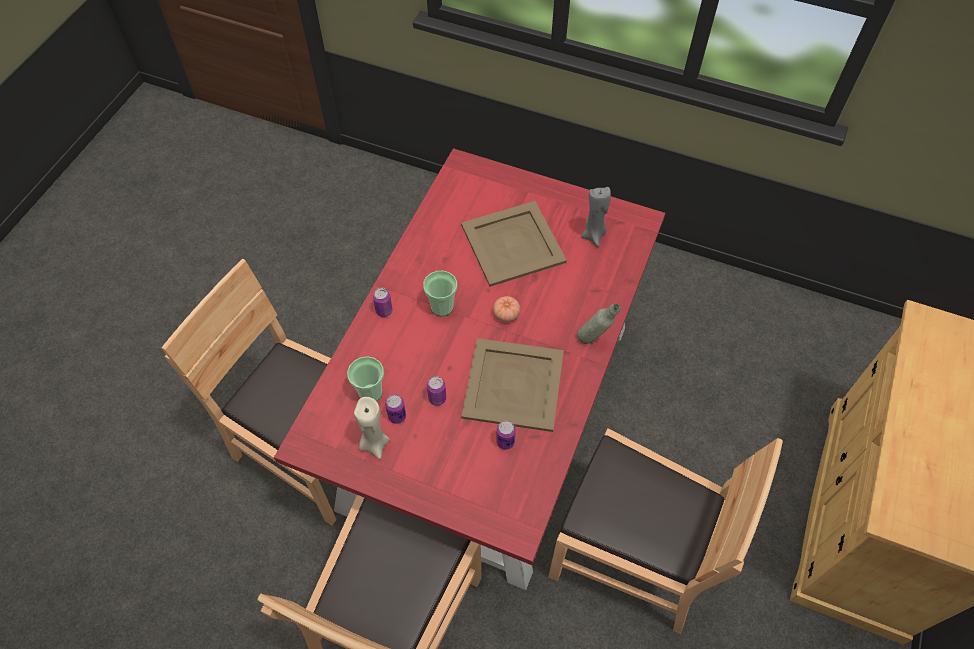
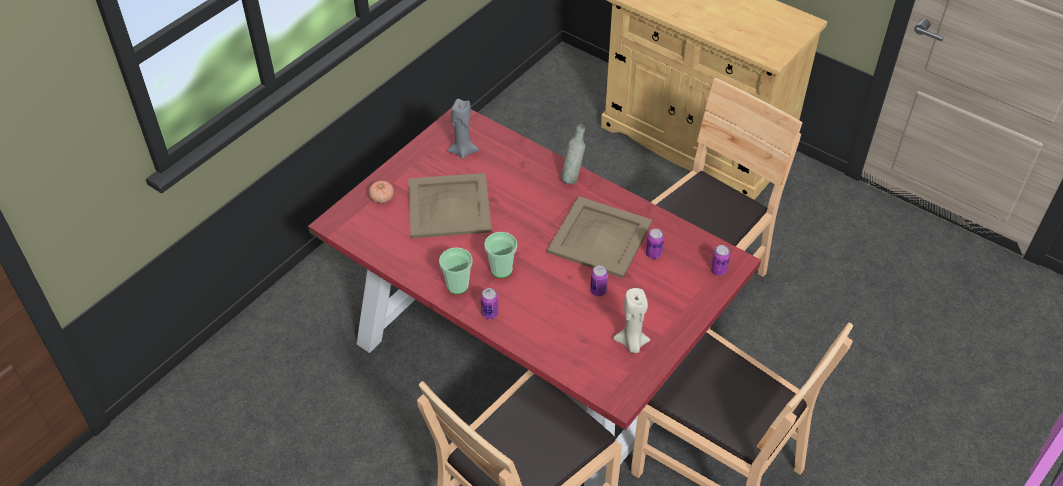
camera: 75 degrees left, 10 degrees down
cup [347,356,384,401] -> cup moved to [439,247,473,294]
can [385,394,406,424] -> can moved to [711,245,730,276]
tomato [493,296,520,322] -> tomato moved to [369,181,394,203]

